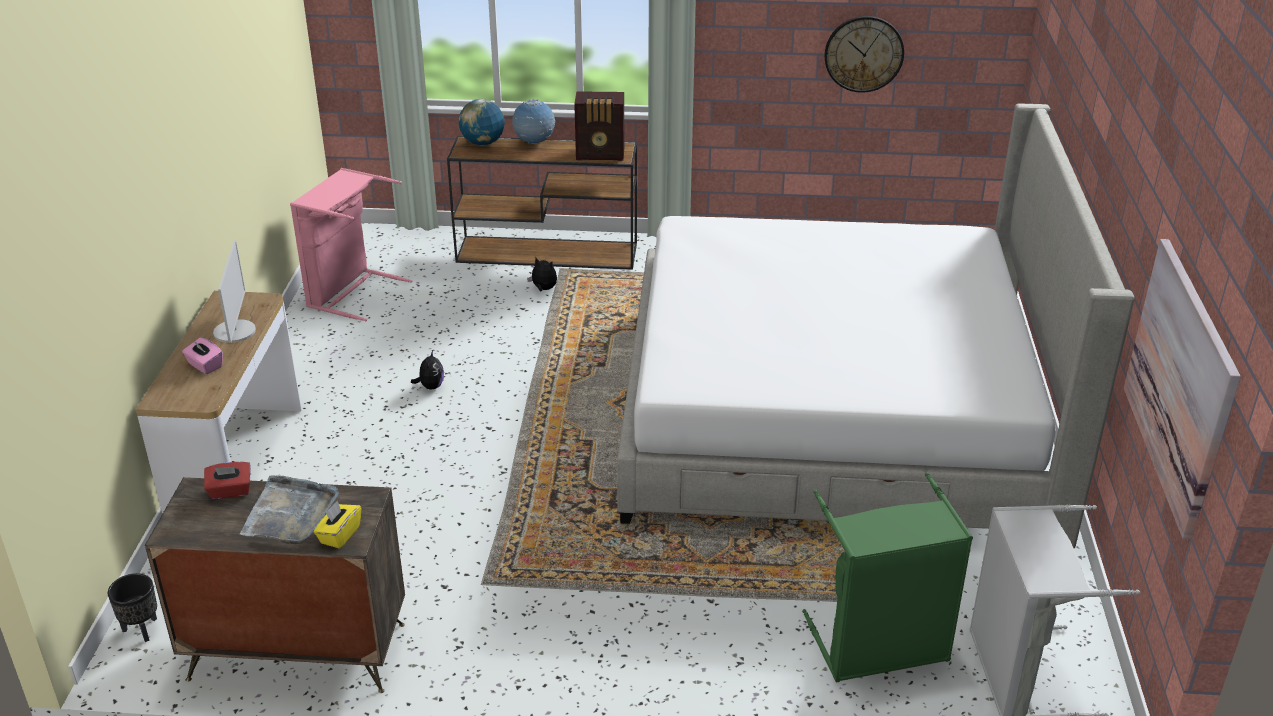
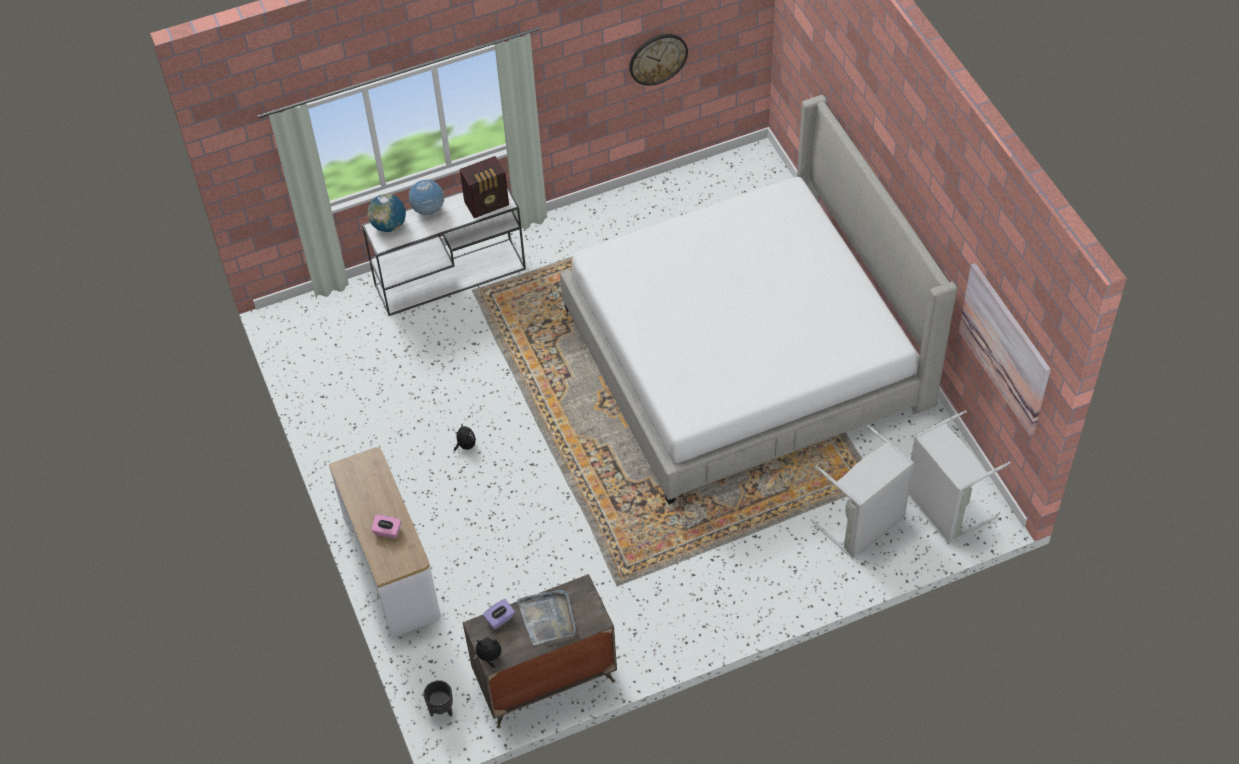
camera: 25 degrees left, 20 degrees up
red tissue box [204,462,251,499] -> purple tissue box [483,599,515,629]
monitor [213,239,256,343] -> none
pink laundry basket [290,168,412,321] -> none
yellow tissue box [314,501,361,549] -> none
brown console table [447,136,637,270] -> white console table [362,186,526,316]
plush toy [527,257,557,292] -> plush toy moved to [473,637,501,668]
green laundry basket [802,472,973,682] -> grey laundry basket [810,425,914,559]

